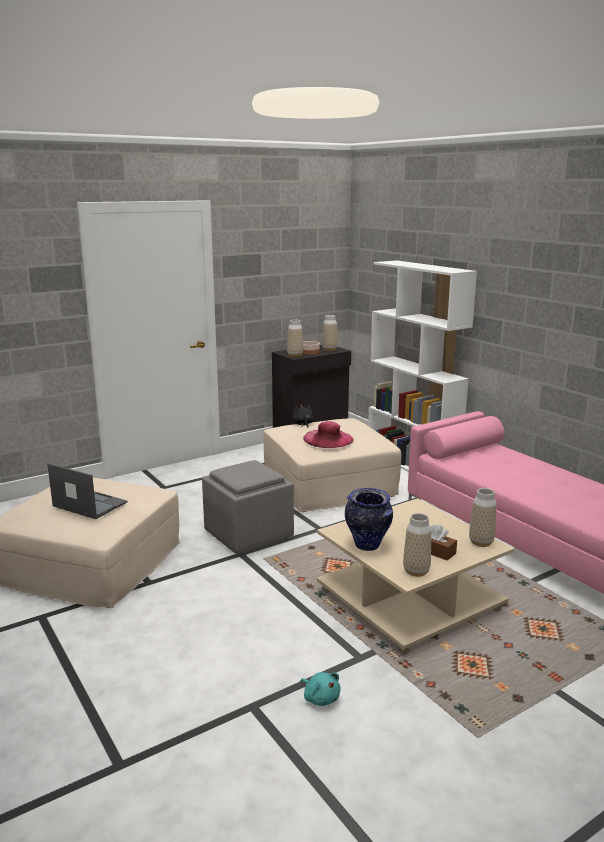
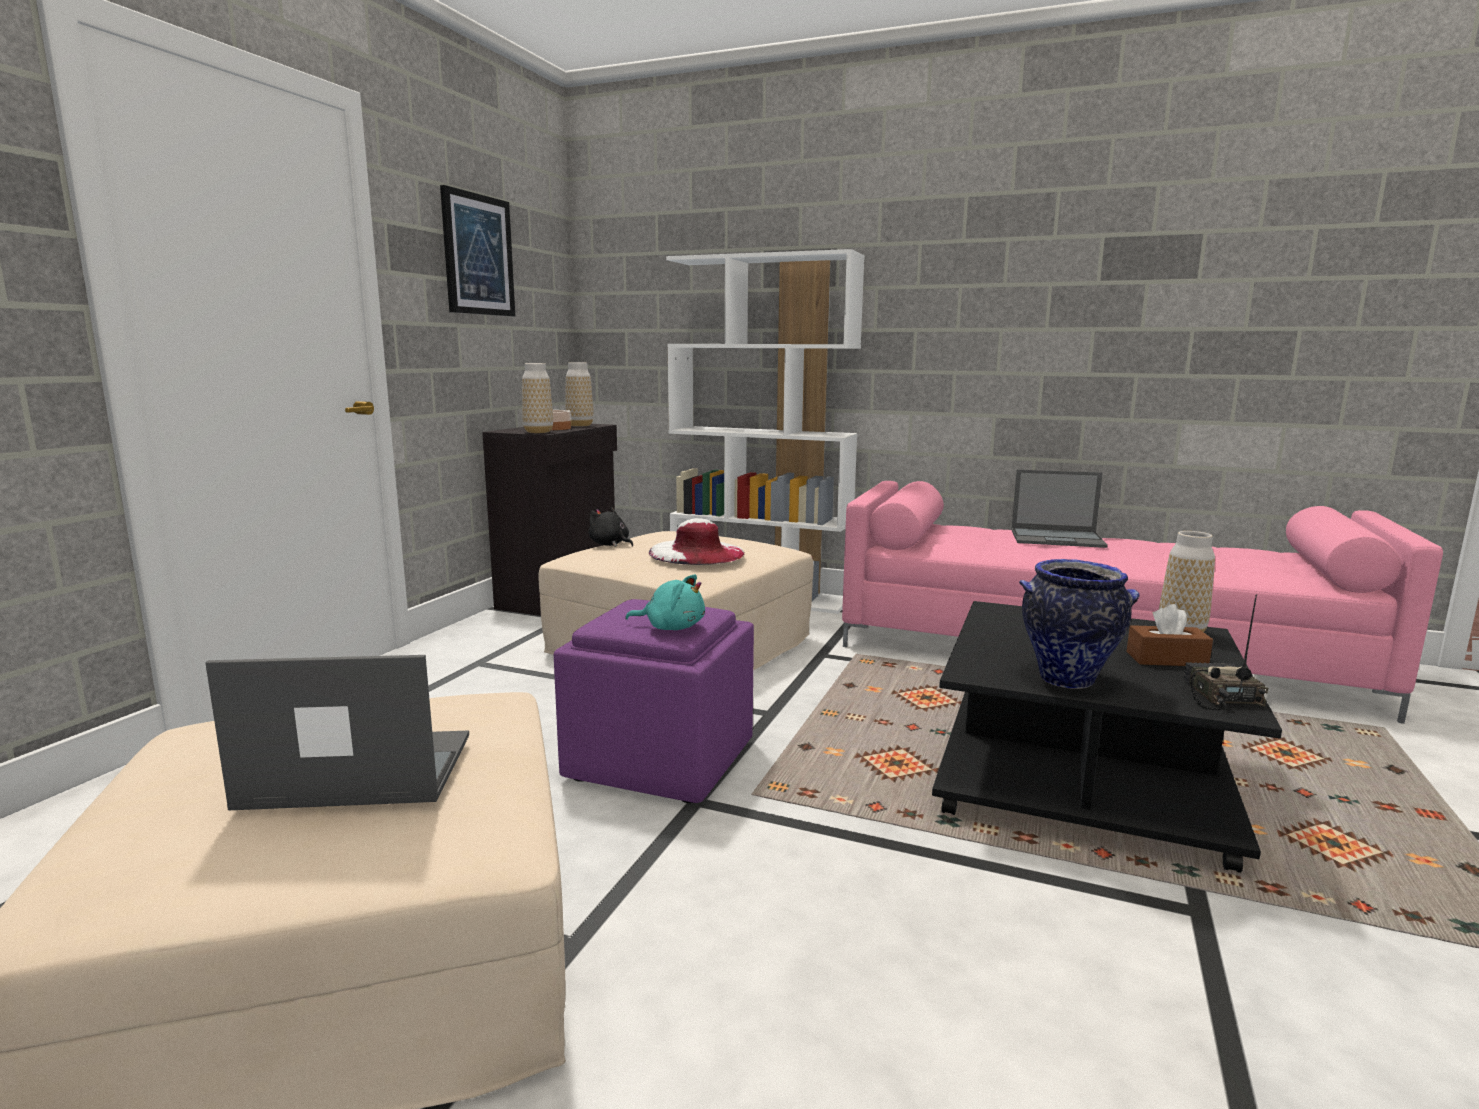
camera: 35 degrees left, 5 degrees down
grey ottoman [202,460,294,554] -> purple ottoman [554,599,754,803]
turquoise plush toy [301,672,341,706] -> turquoise plush toy moved to [625,574,705,630]
pink hat [303,421,354,448] -> white hat [649,518,744,565]
beige coffee table [317,498,514,655] -> black coffee table [932,601,1282,873]
vase [403,513,431,577] -> radio [1183,594,1268,711]
none -> picture [440,185,515,316]
none -> laptop [1011,469,1108,548]

